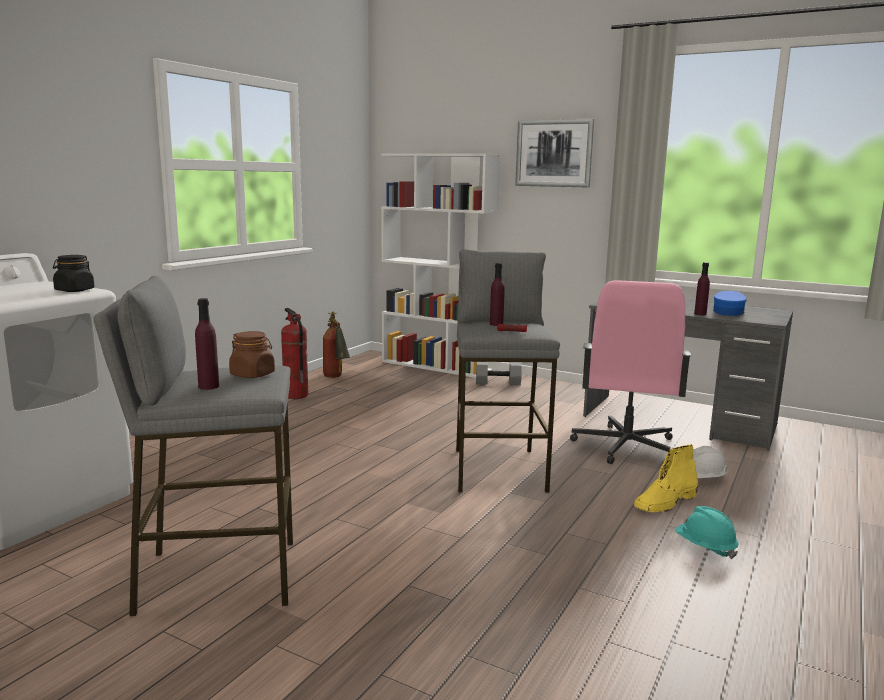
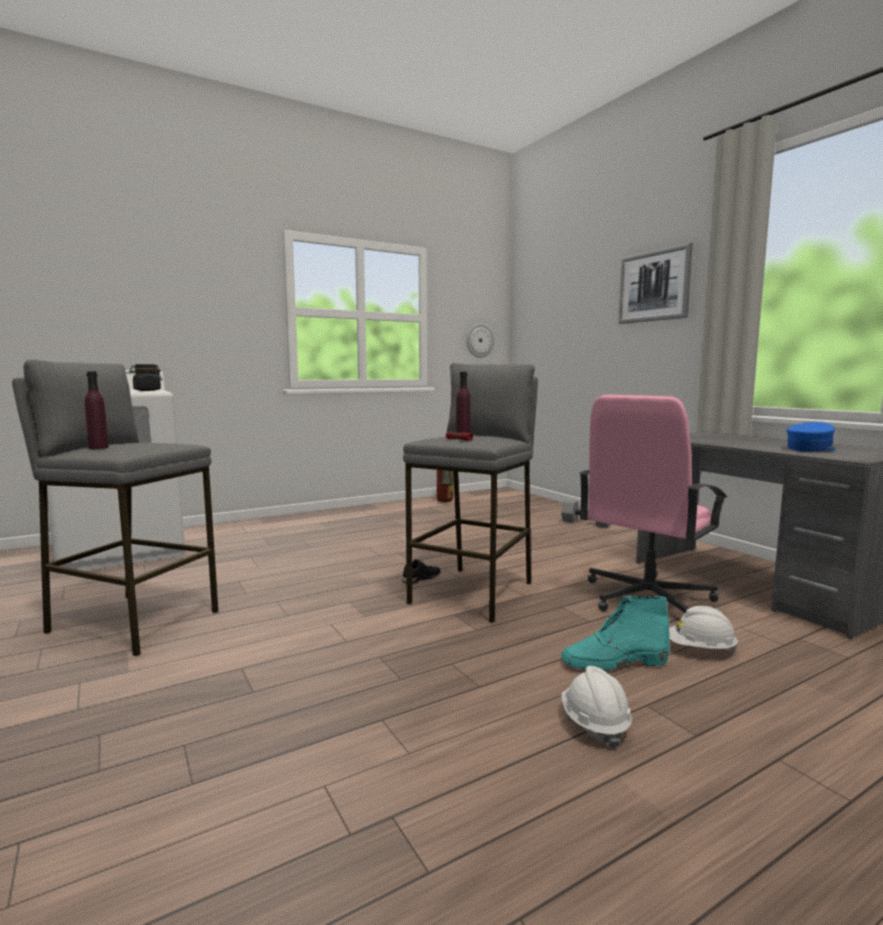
camera: 30 degrees right, 5 degrees down
brown jar [229,331,275,378] -> none
fire extinguisher [281,308,308,399] -> none
white bookcase [381,153,501,378] -> none
yellow boot [634,445,699,513] -> turquoise boot [561,596,670,672]
turquoise hard hat [675,506,739,559] -> white hard hat [562,666,632,749]
purple bottle [694,262,710,315] -> none
none -> black shoe [402,559,441,584]
none -> wall clock [466,323,494,358]

